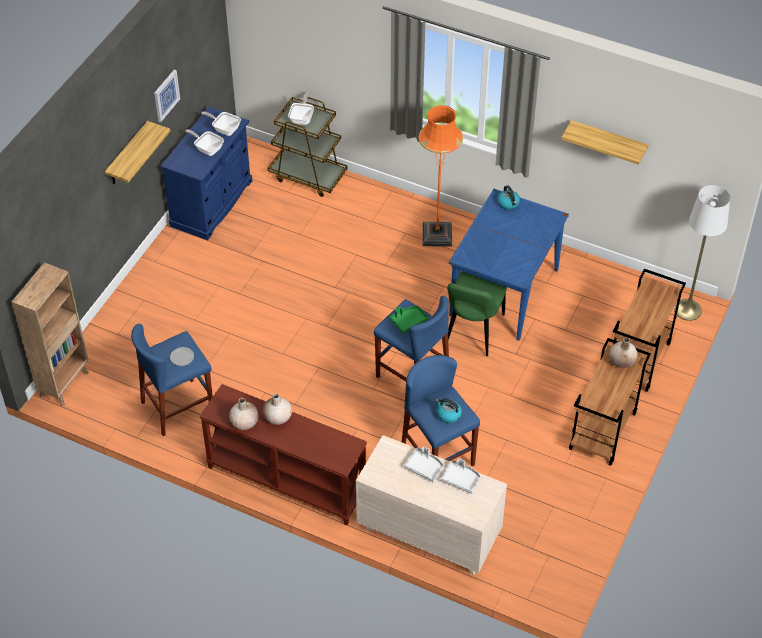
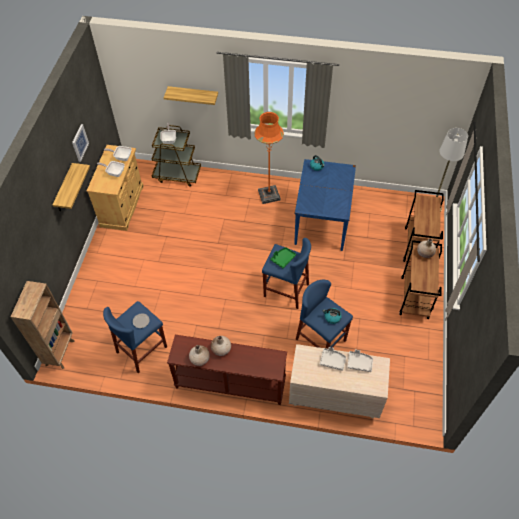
camera: 15 degrees left, 5 degrees up
blue cabinet [160,107,252,240] -> beige cabinet [87,145,144,231]
green chair [447,271,507,356] -> none
shelf [561,120,648,165] -> shelf moved to [164,86,218,105]

